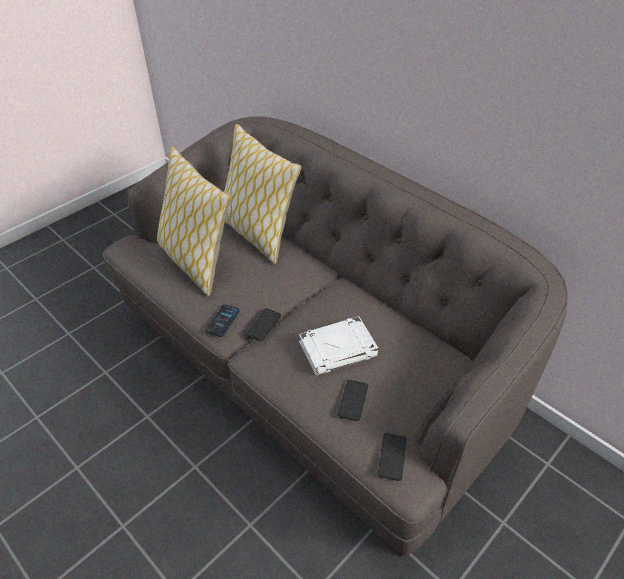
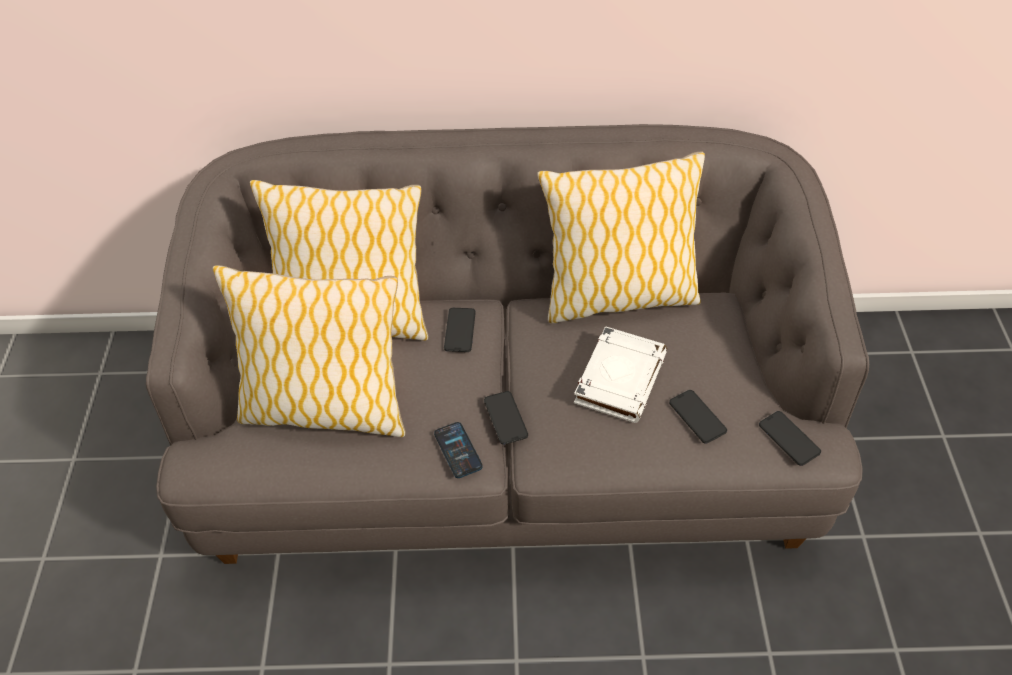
camera: 45 degrees left, 5 degrees up
none -> phone [444,308,476,352]
none -> pillow [537,151,705,323]

